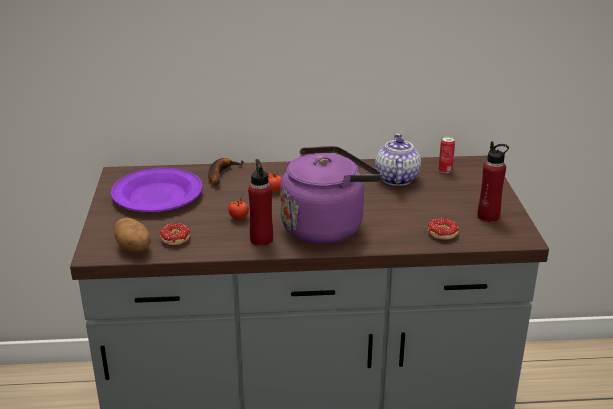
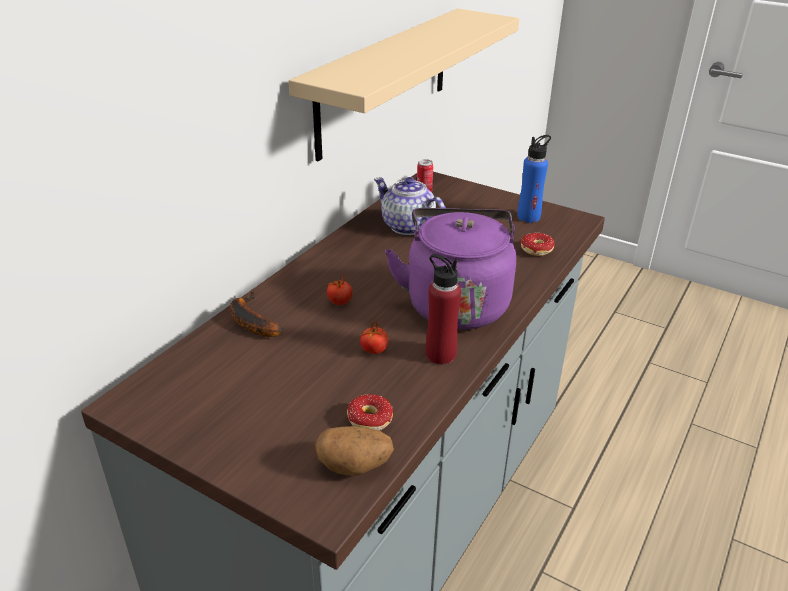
camera: 55 degrees left, 5 degrees up
purple plate [111,168,203,212] -> none
red bottle [477,141,509,222] -> blue bottle [517,135,551,223]
none -> beige shelf [289,8,519,161]

